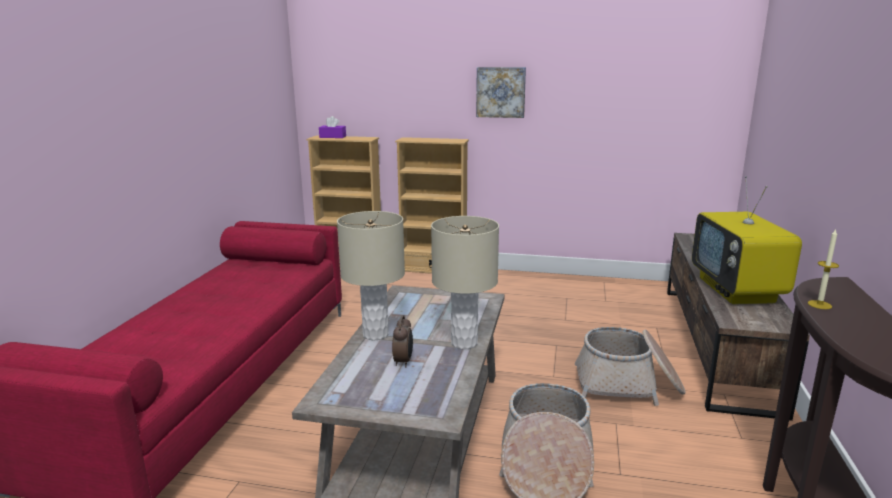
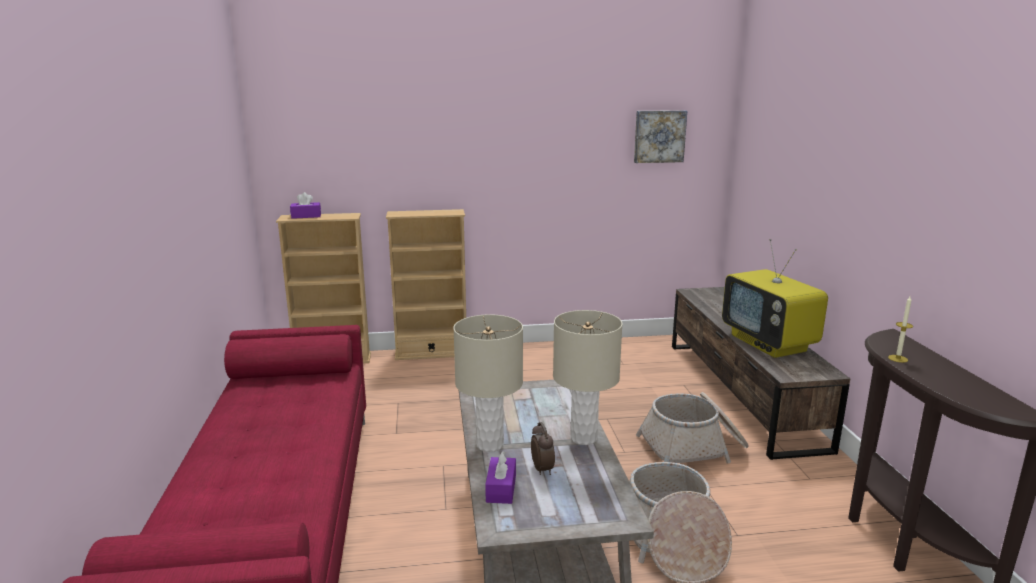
camera: 20 degrees left, 0 degrees up
picture [476,67,526,118] -> picture moved to [634,110,687,163]
none -> purple tissue box [485,451,516,504]

